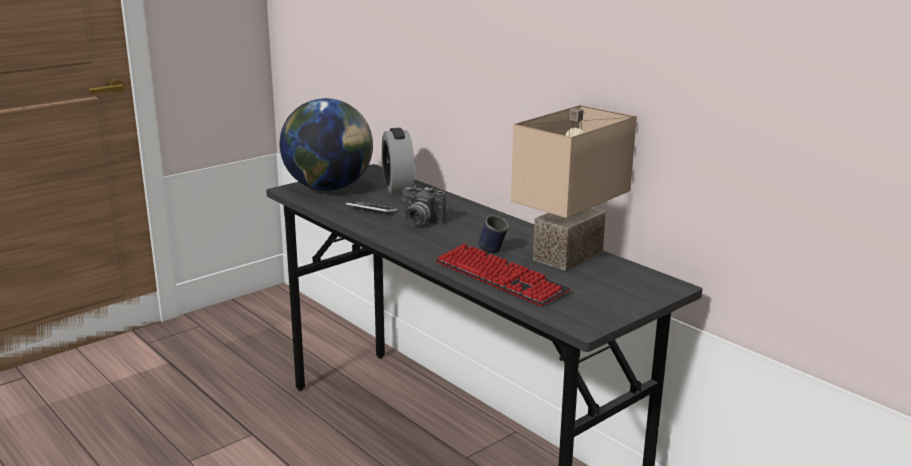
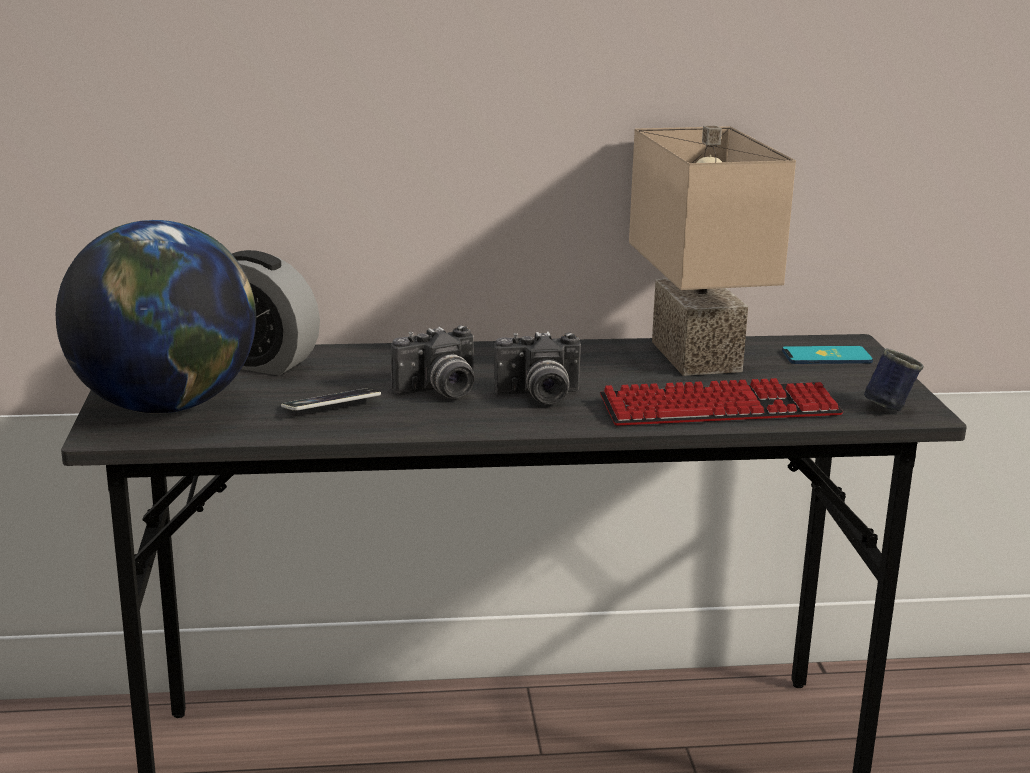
camera: 55 degrees left, 0 degrees up
blue mug [478,215,510,253] -> blue mug moved to [864,348,924,411]
none -> camera [494,331,581,405]
none -> phone [782,346,873,364]

